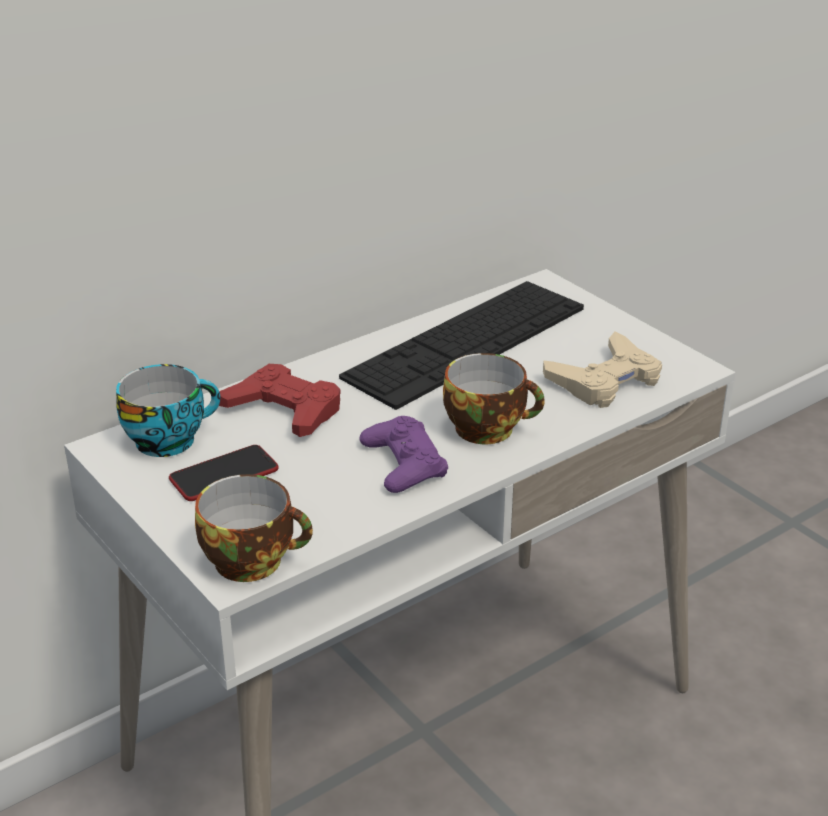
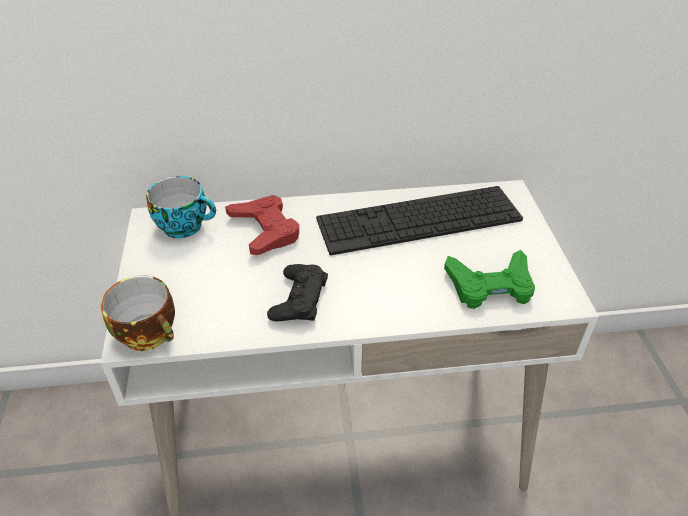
camera: 30 degrees right, 10 degrees up
phone [169,445,279,501] -> none
purple game controller [359,416,448,493] -> black game controller [267,264,328,322]
cup [443,353,545,444] -> none
beige game controller [543,331,662,408] -> green game controller [444,250,535,309]

